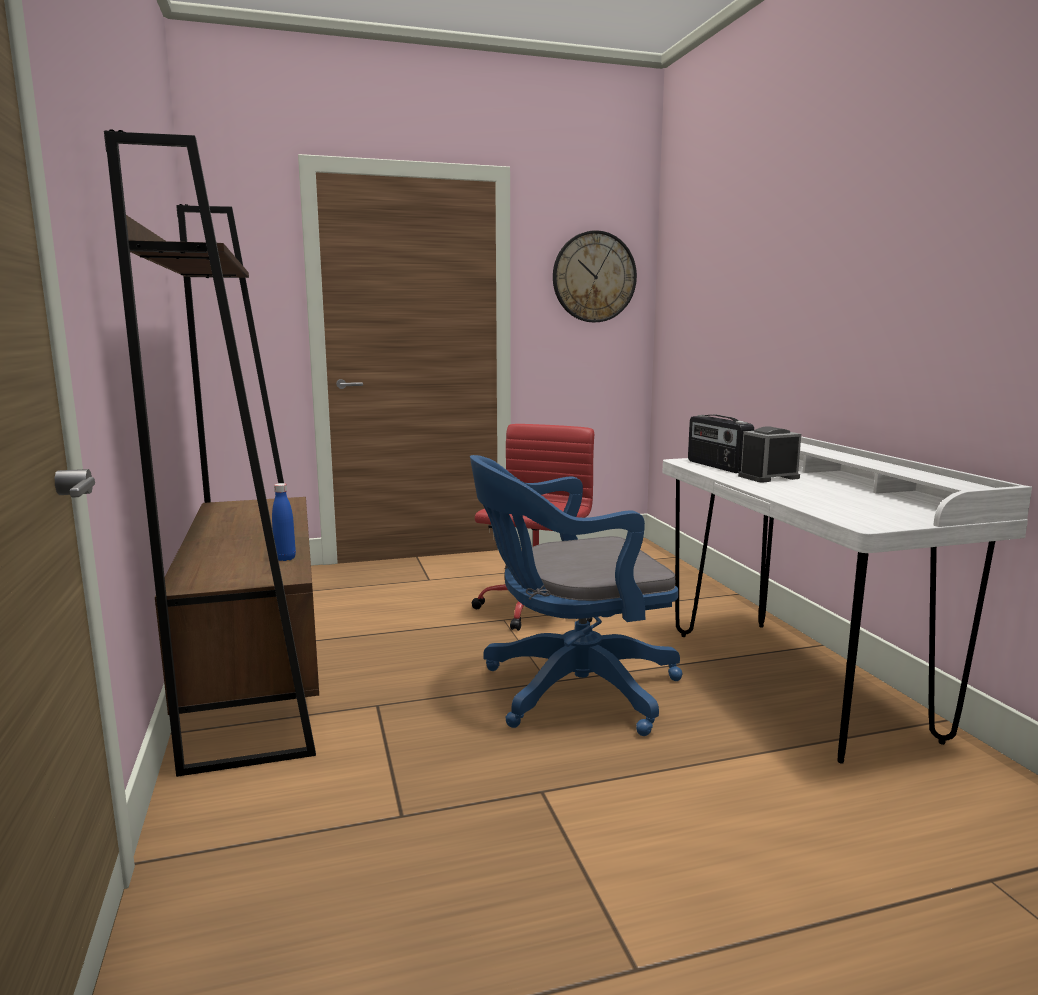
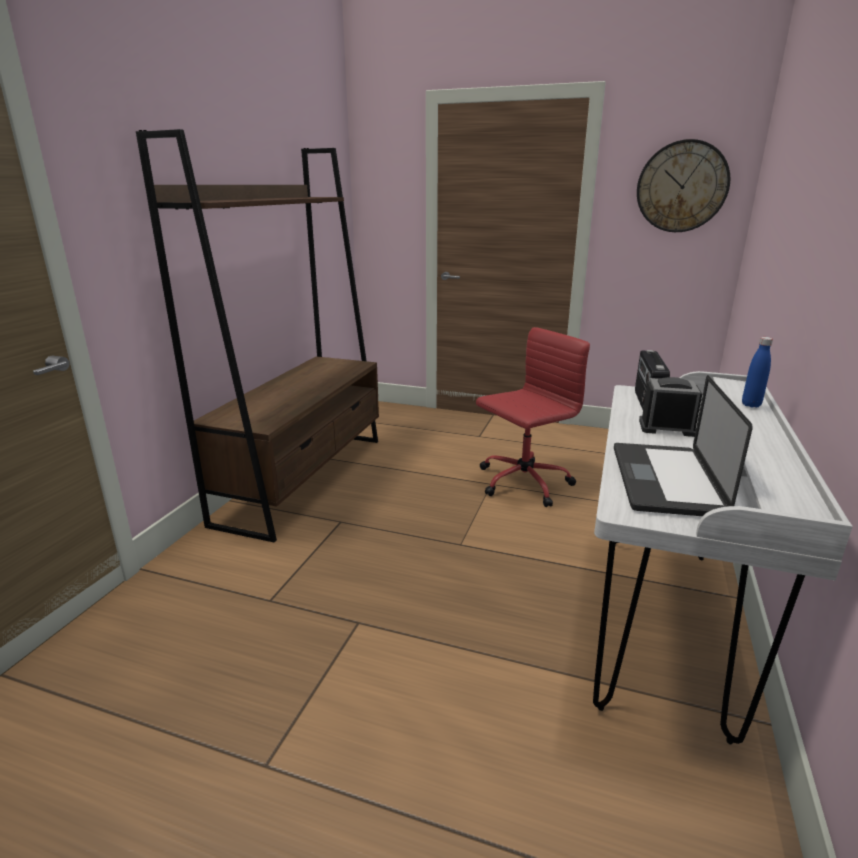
camera: 35 degrees right, 10 degrees up
blue bottle [272,483,296,561] -> blue bottle moved to [742,337,773,408]
blue office chair [470,455,683,736] -> none
none -> laptop [614,375,753,516]

